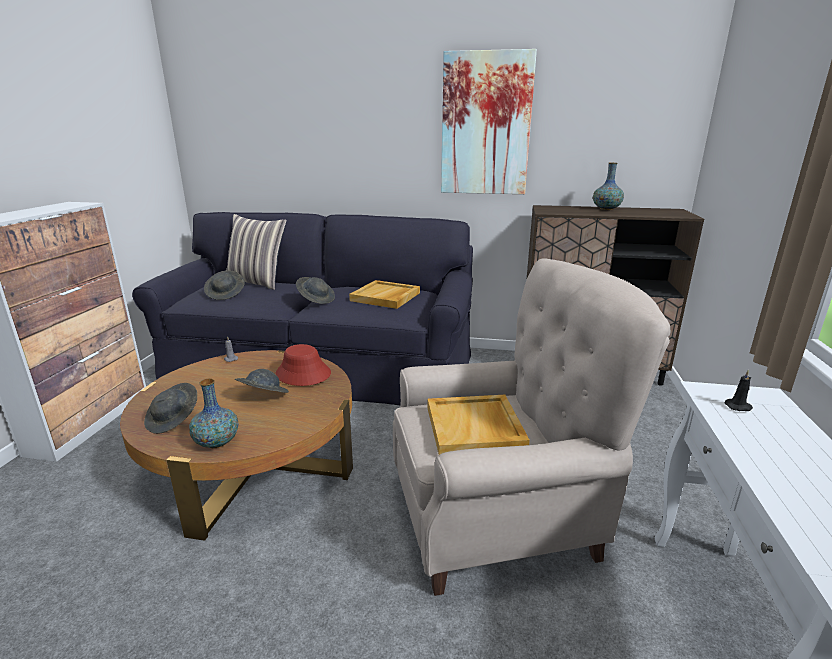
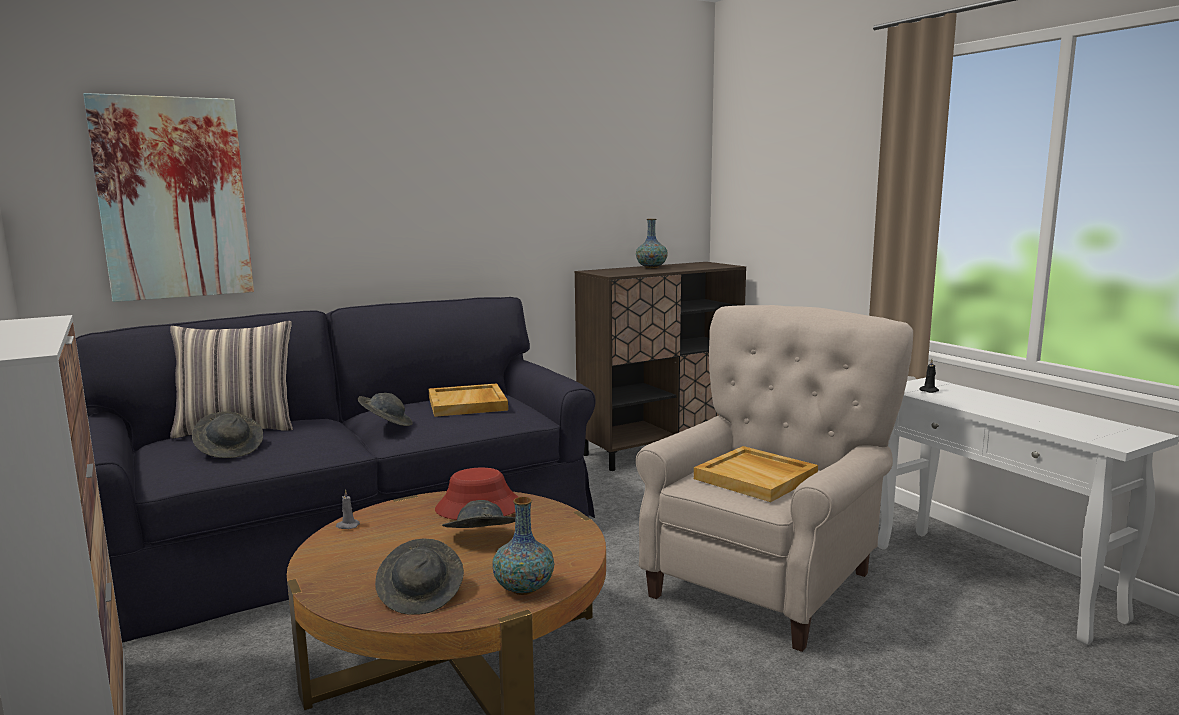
camera: 40 degrees left, 10 degrees down
picture [441,49,537,194] -> picture moved to [83,93,254,302]

